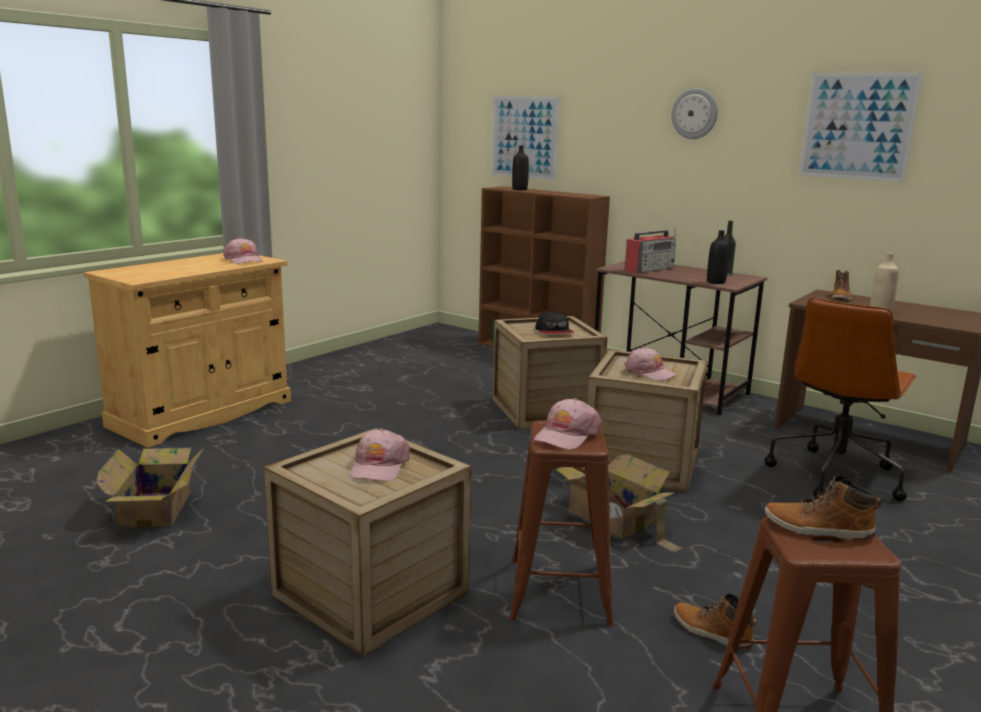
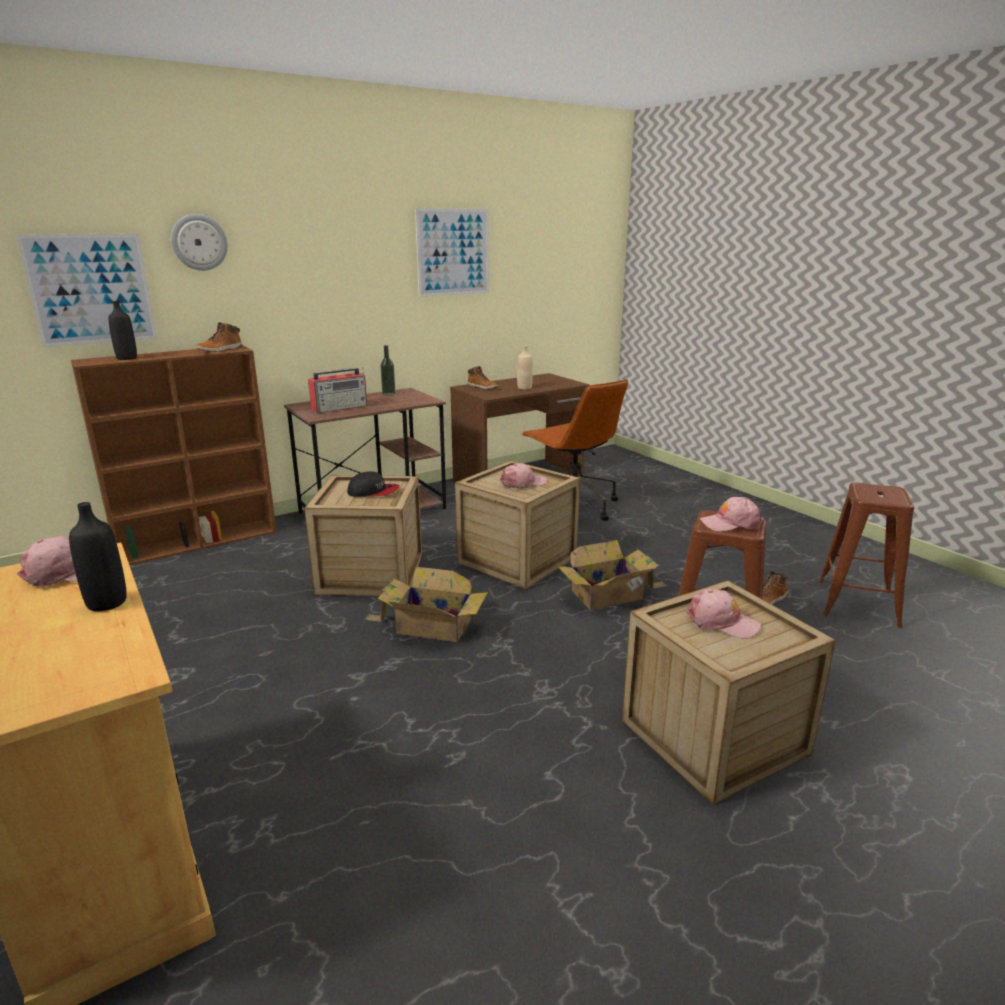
camera: 70 degrees left, 5 degrees up
cardboard box [96,448,204,528] -> cardboard box moved to [365,567,488,642]
pink cap [534,398,602,450] -> pink cap turned 120 degrees clockwise [700,497,764,532]
radio [625,229,676,274] -> radio turned 75 degrees clockwise [308,367,367,413]
wall clock [671,88,718,139] -> wall clock moved to [171,214,228,271]
black bottle [707,230,730,284] -> black bottle moved to [69,502,127,611]
boot [765,476,881,540] -> boot moved to [196,322,242,352]

